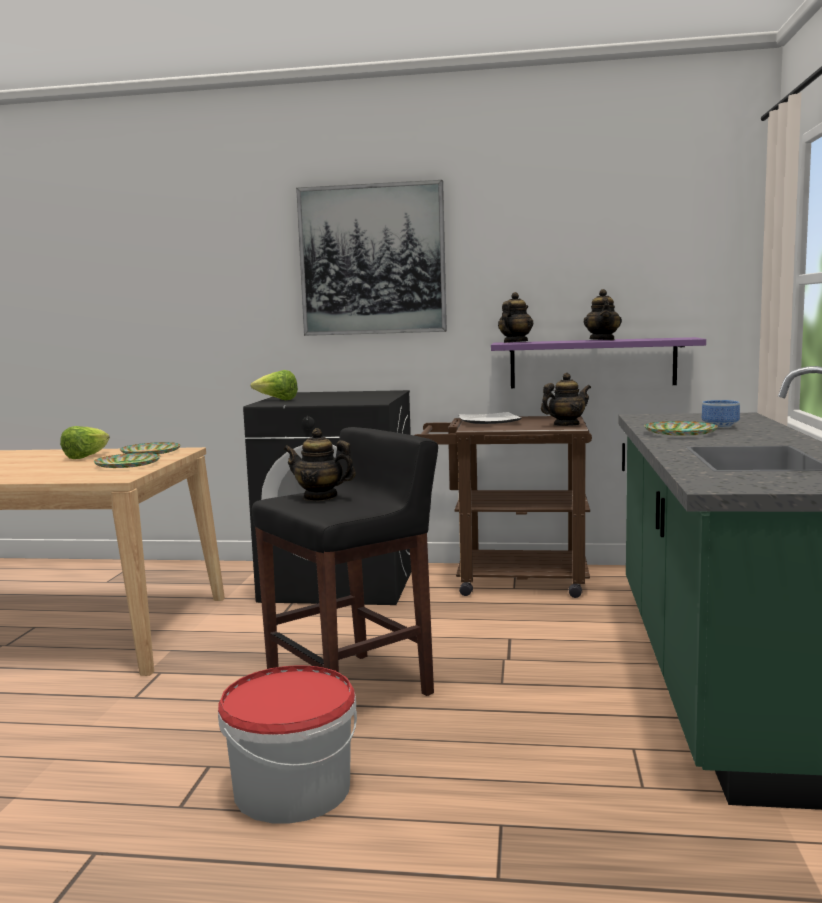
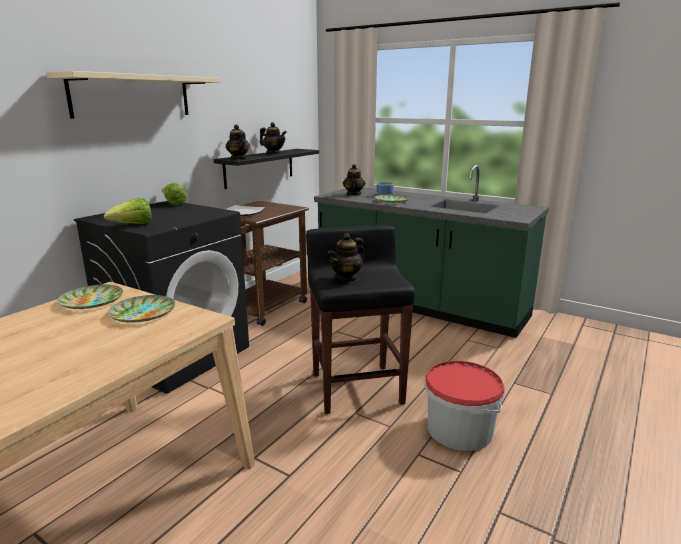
camera: 65 degrees left, 10 degrees up
lettuce [60,426,110,459] -> lettuce moved to [162,183,187,205]
picture [296,180,447,336] -> beige shelf [46,71,220,119]
purple shelf [491,337,706,388] -> black shelf [214,149,319,189]
teapot [541,373,591,426] -> teapot moved to [343,164,365,195]

